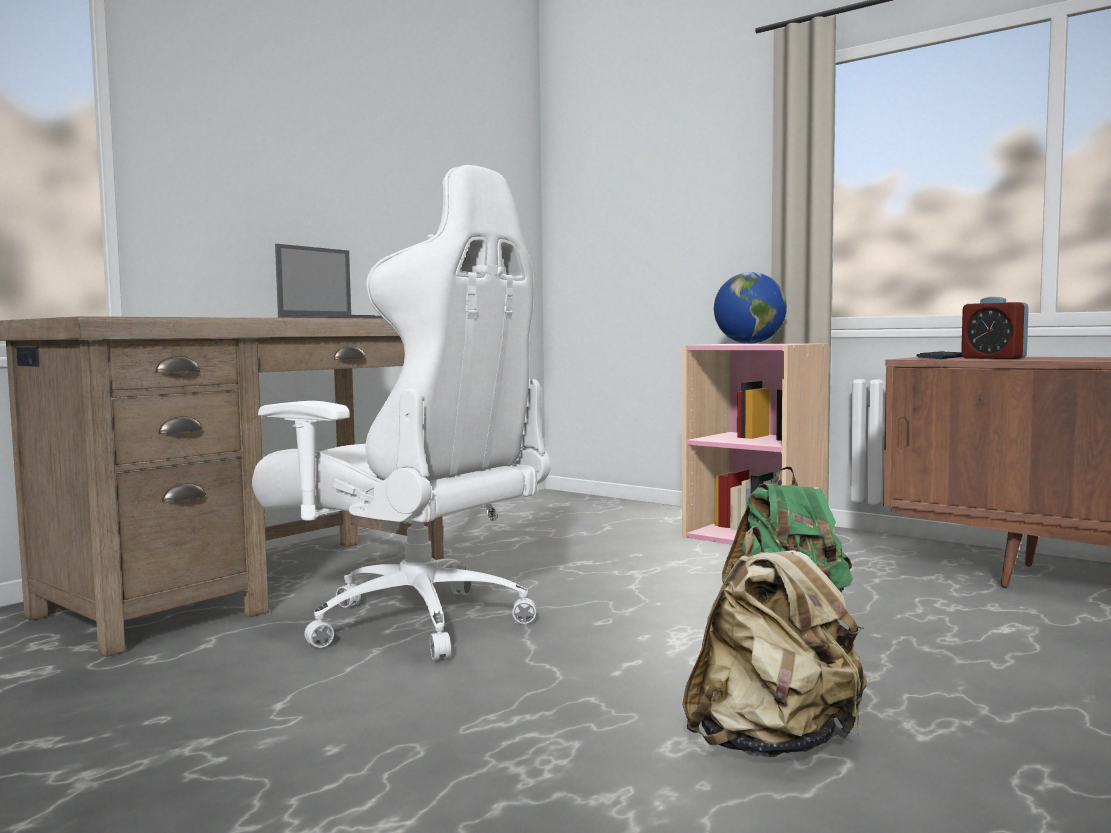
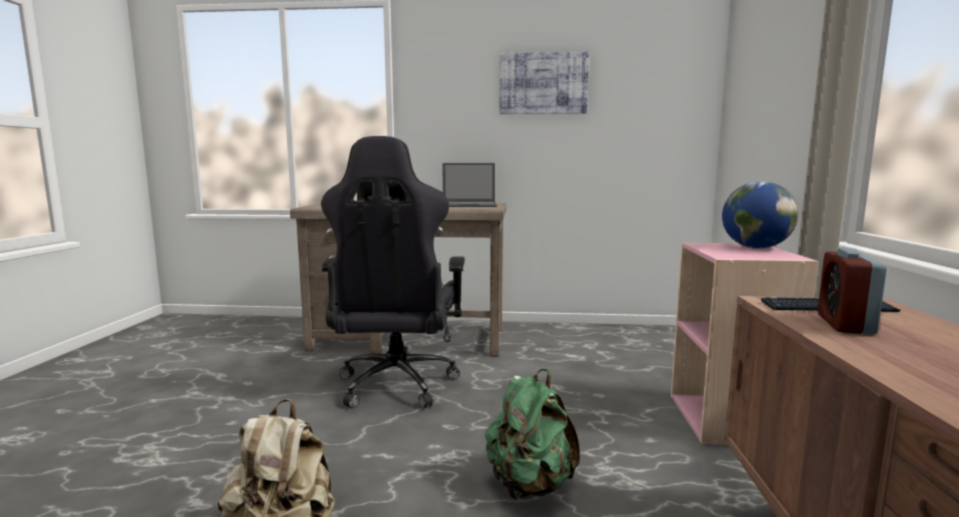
camera: 55 degrees right, 5 degrees up
white office chair [252,165,551,660] -> black office chair [321,136,465,408]
none -> picture [499,52,589,114]

